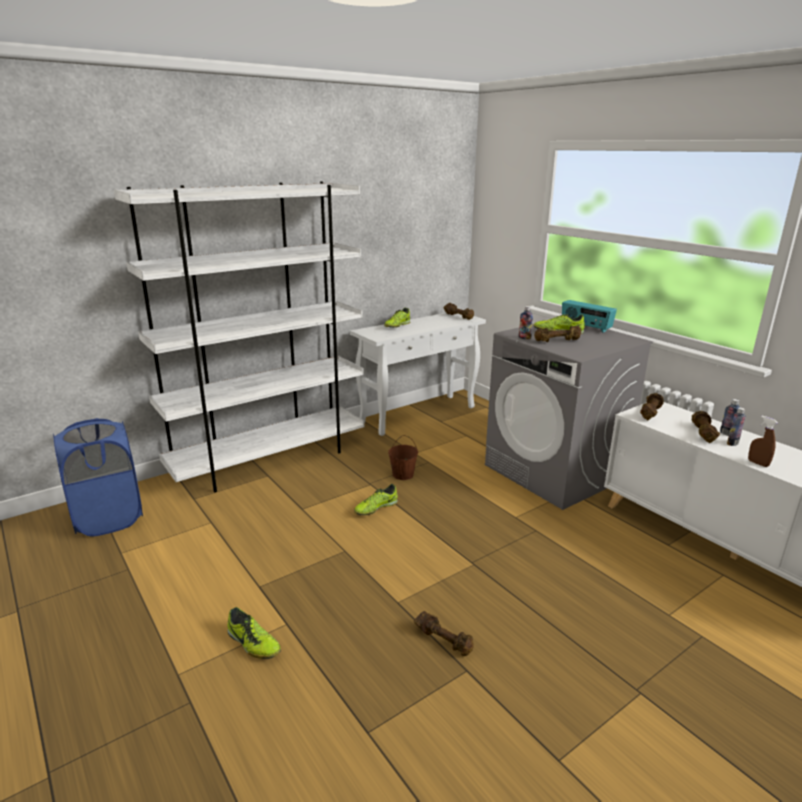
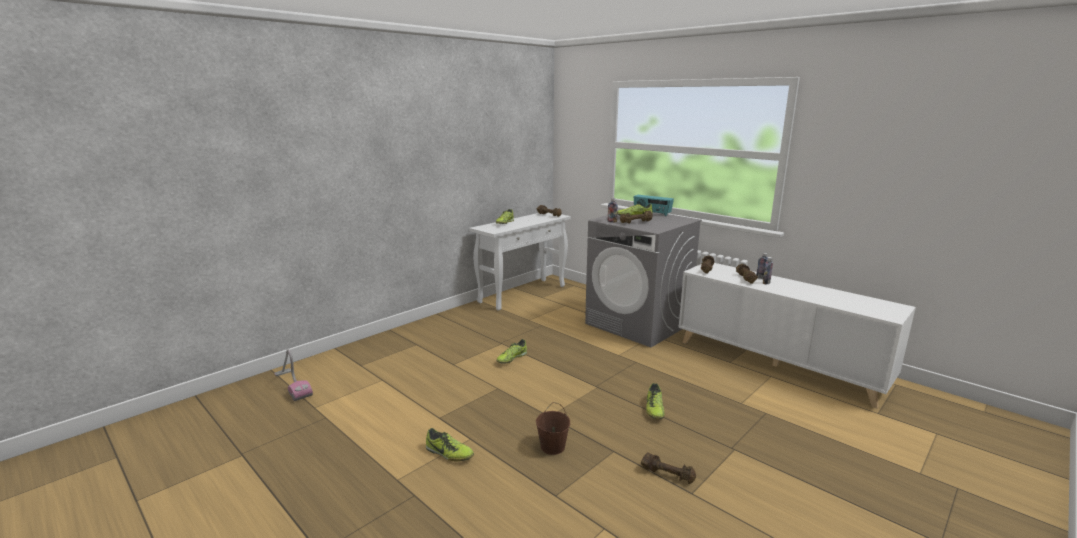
camera: 10 degrees left, 5 degrees down
blue laundry basket [53,418,143,537] -> vacuum cleaner [274,349,313,401]
white bookcase [114,181,365,492] -> none
brown bucket [388,435,418,480] -> brown bucket moved to [536,402,570,455]
brown dumbbell [414,611,474,656] -> brown dumbbell moved to [641,452,696,484]
brown spray bottle [748,416,778,467] -> none
none -> shoe [646,383,665,419]

